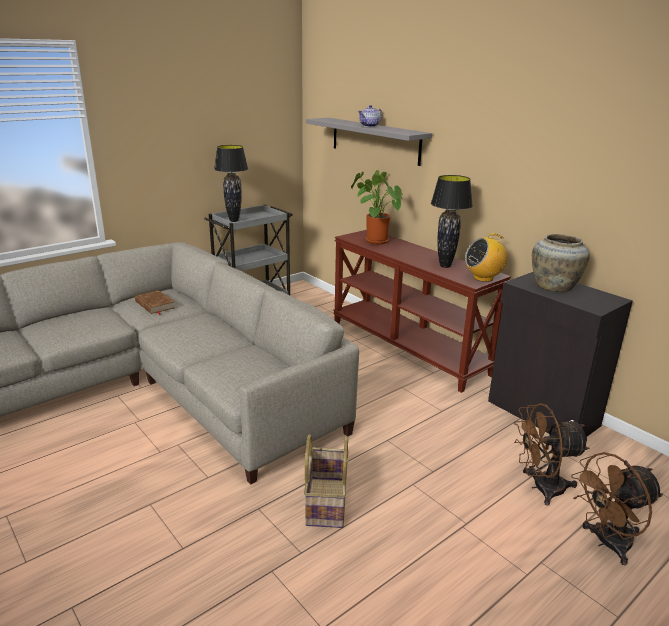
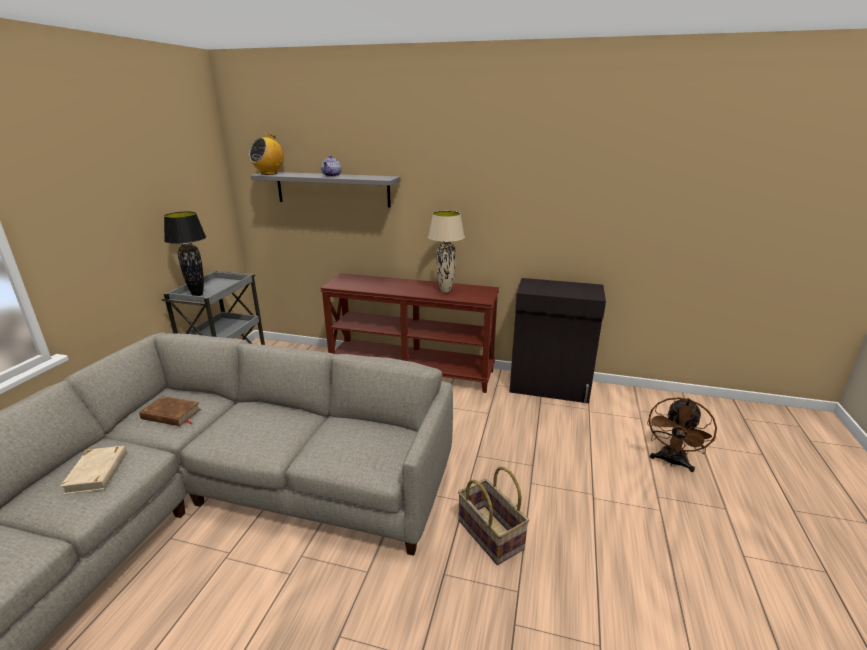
camera: 35 degrees left, 0 degrees up
potted plant [351,170,404,244] -> none
black table lamp [431,175,473,268] -> beige table lamp [428,211,465,293]
radio [465,233,507,282] -> radio moved to [249,133,284,175]
brown fan [514,403,589,506] -> none
beige vase [532,234,590,292] -> none
none -> beige book [60,446,127,494]

